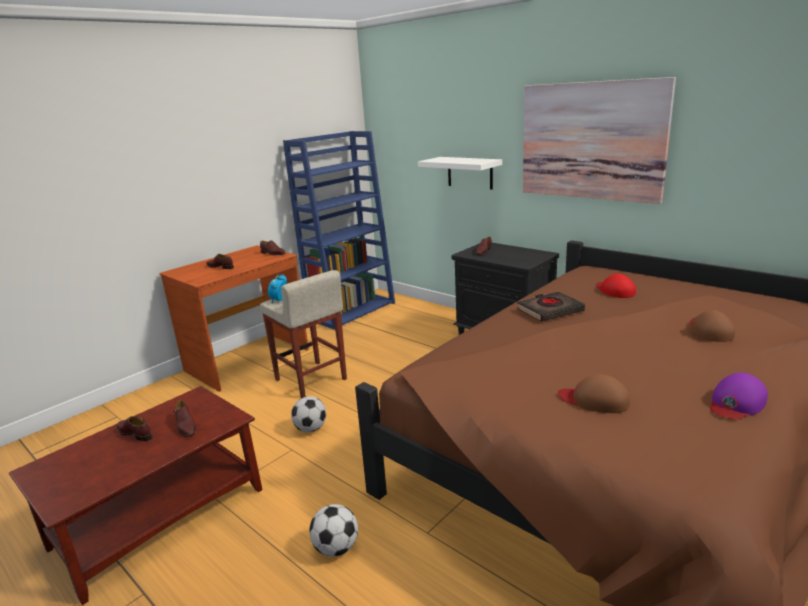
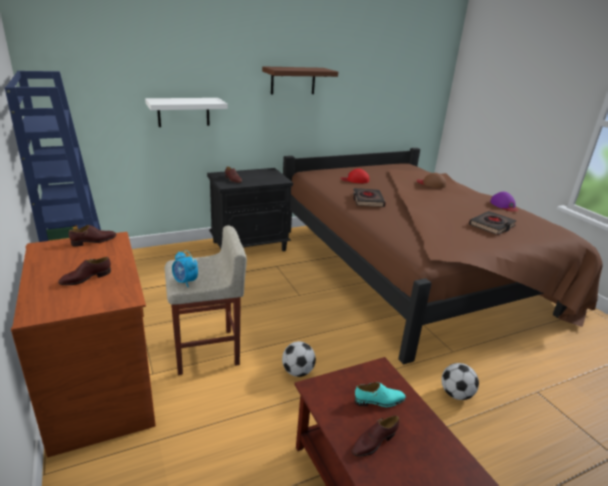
camera: 70 degrees left, 5 degrees up
brown shoe [174,400,196,437] -> turquoise shoe [355,382,406,407]
picture [523,77,676,204] -> brown shelf [262,66,338,94]
brown cap [558,374,630,413] -> black book [469,211,517,235]

